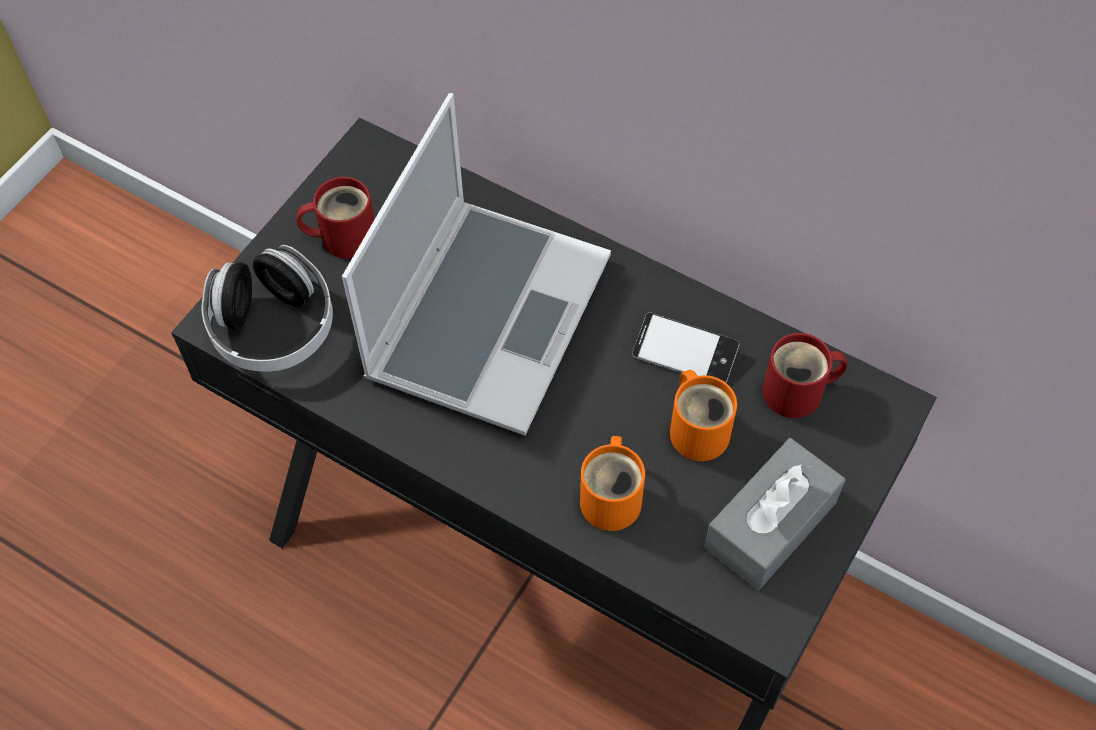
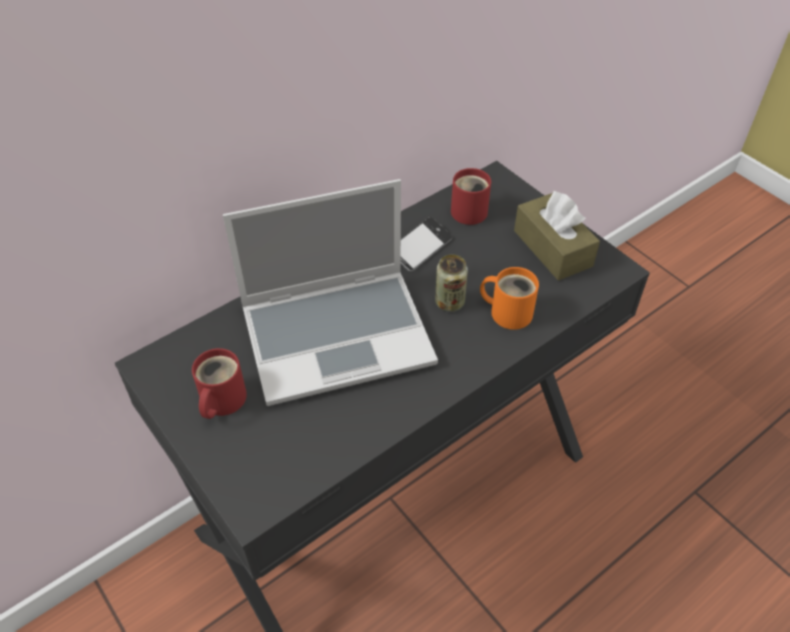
camera: 70 degrees left, 10 degrees down
headphones [201,245,333,372] -> none
laptop [342,93,611,436] -> laptop turned 120 degrees clockwise [223,179,438,406]
orange mug [670,370,737,461] -> none
grey tissue box [704,438,845,590] -> brown tissue box [514,190,600,280]
none -> can [435,255,468,312]

